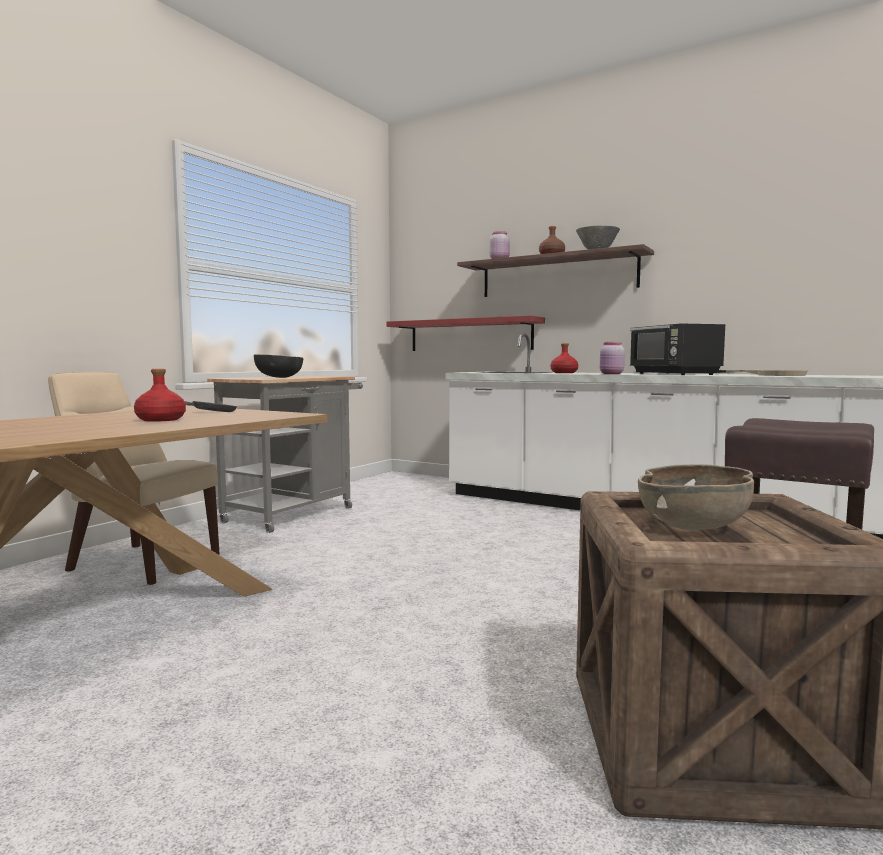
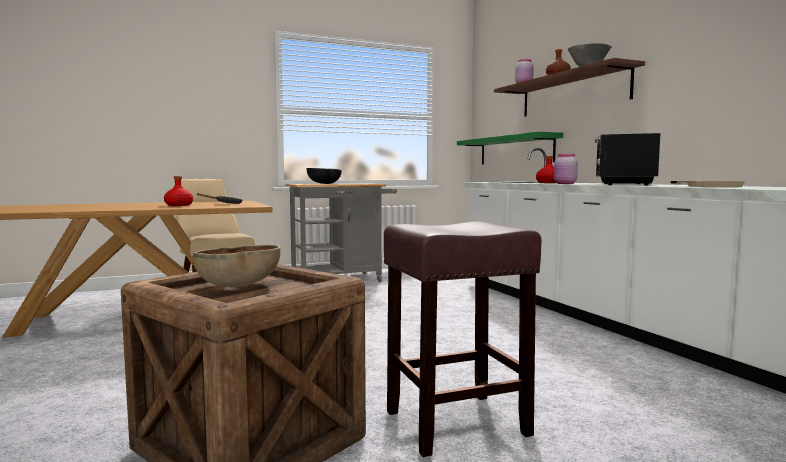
camera: 35 degrees right, 0 degrees up
red shelf [387,315,545,351] -> green shelf [457,132,563,165]

